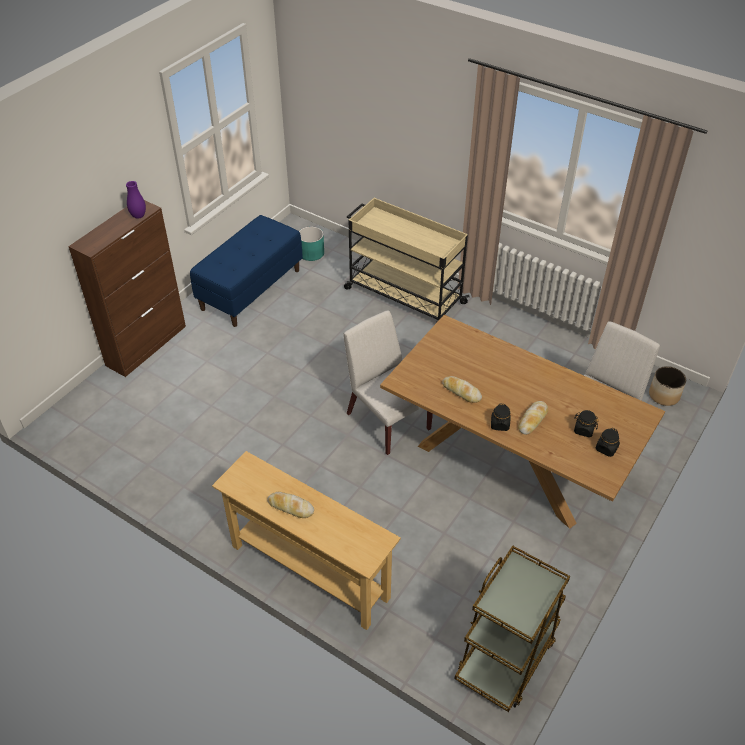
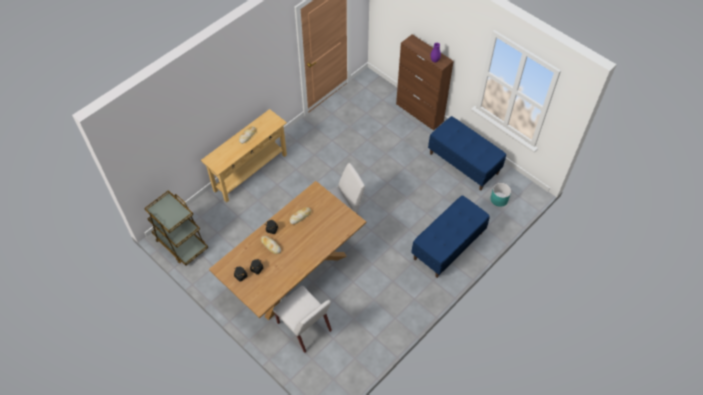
camera: 100 degrees right, 10 degrees up
beige cart [344,198,470,322] -> blue bench [411,195,490,278]
planter [649,366,686,406] -> none

